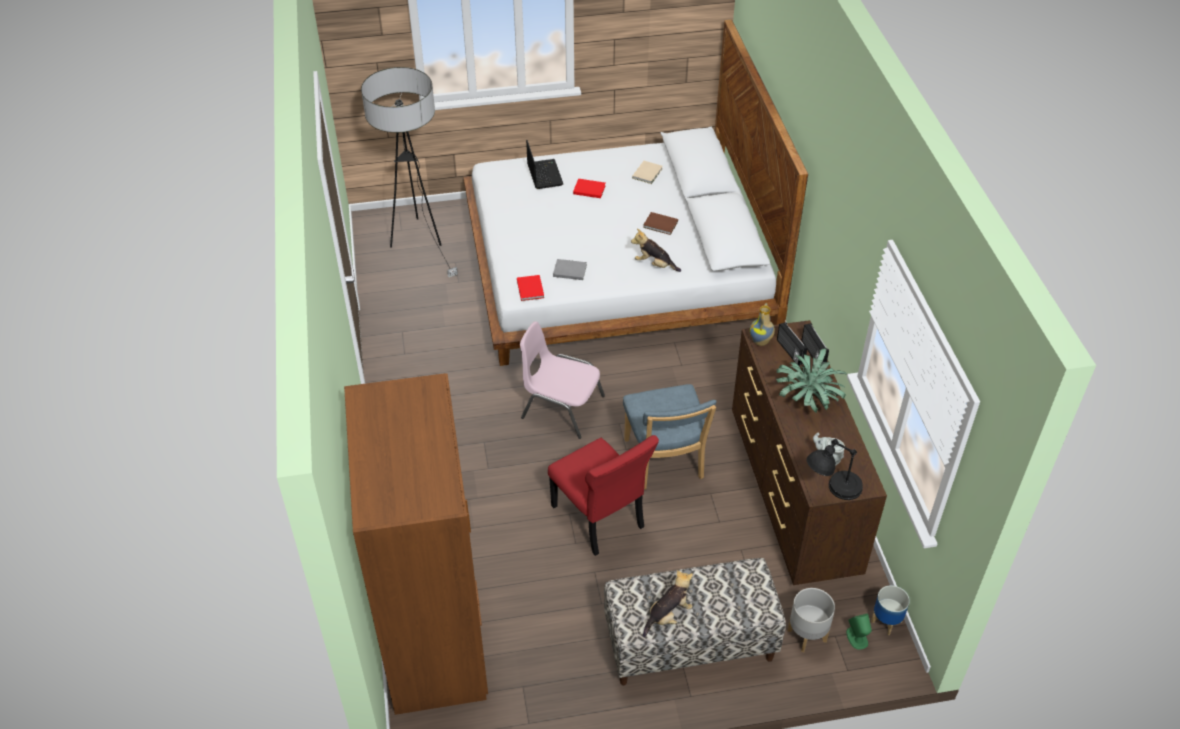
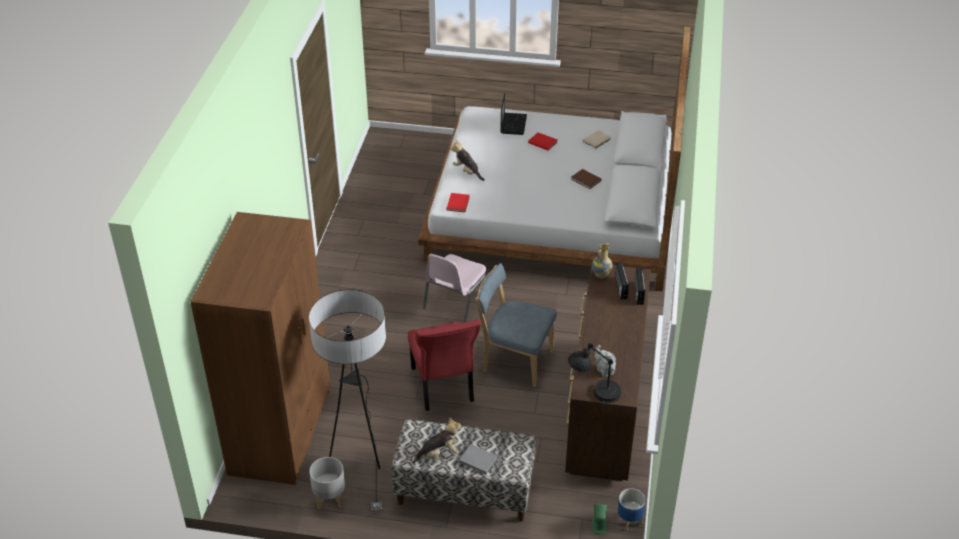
camera: 20 degrees right, 5 degrees down
floor lamp [361,67,458,277] -> floor lamp moved to [309,289,386,512]
pink chair [520,321,605,439] -> pink chair turned 105 degrees counterclockwise [423,254,487,323]
grey book [553,259,587,280] -> grey book moved to [459,444,498,474]
blue chair [623,384,716,490] -> blue chair turned 105 degrees clockwise [475,263,557,387]
plush toy [631,229,682,272] -> plush toy moved to [450,139,485,181]
potted plant [776,348,847,413] -> none
grey planter [787,588,835,652] -> grey planter moved to [309,457,345,510]

